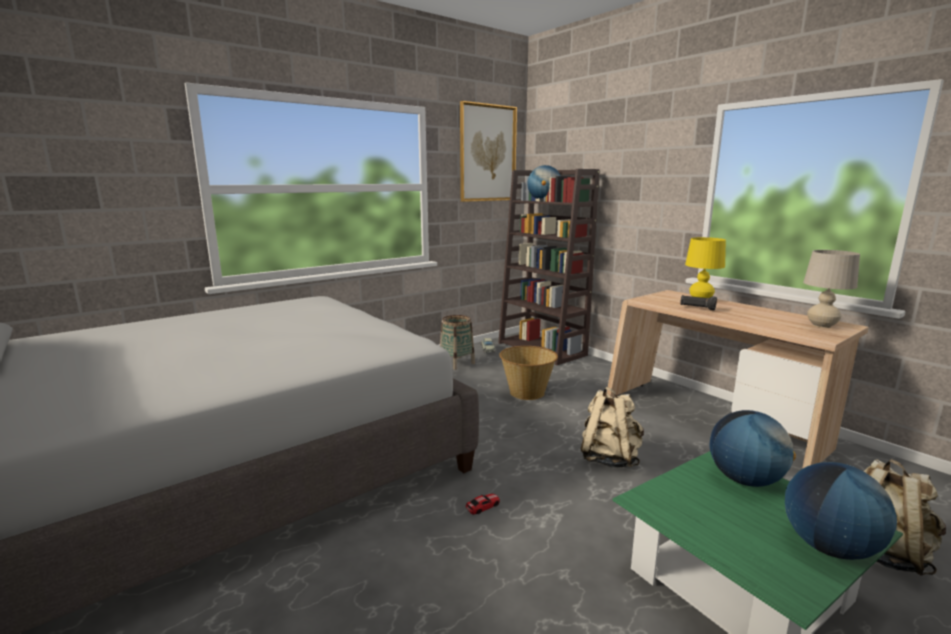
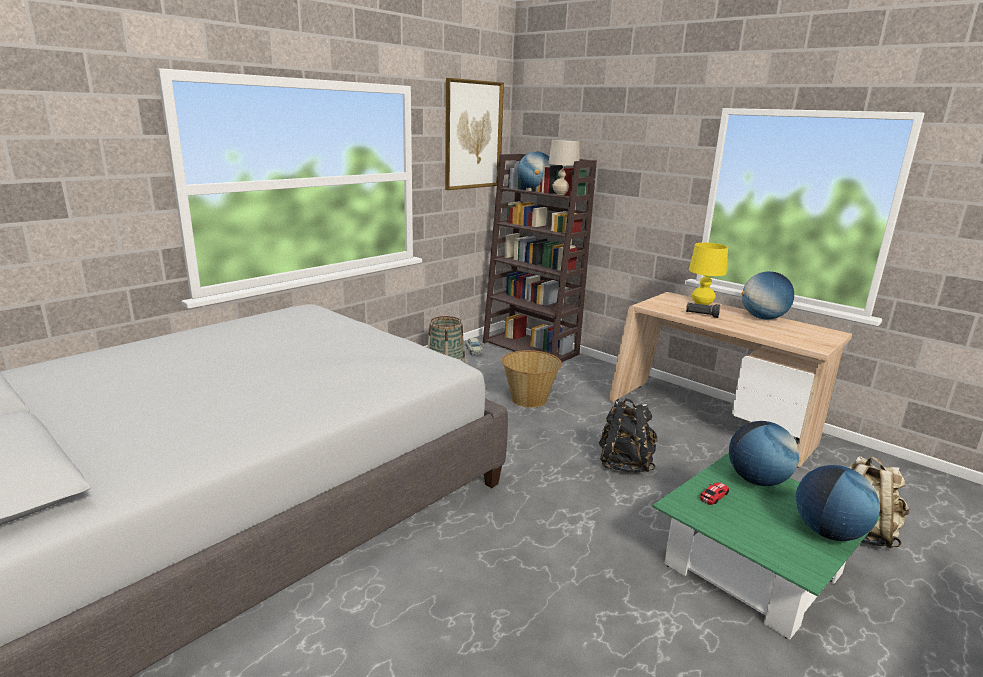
camera: 10 degrees left, 5 degrees up
toy car [466,494,500,515] -> toy car moved to [700,482,729,505]
beige backpack [581,387,644,468] -> black backpack [599,398,658,473]
beige table lamp [803,250,860,328] -> beige table lamp moved to [548,140,579,195]
none -> globe [742,271,794,320]

